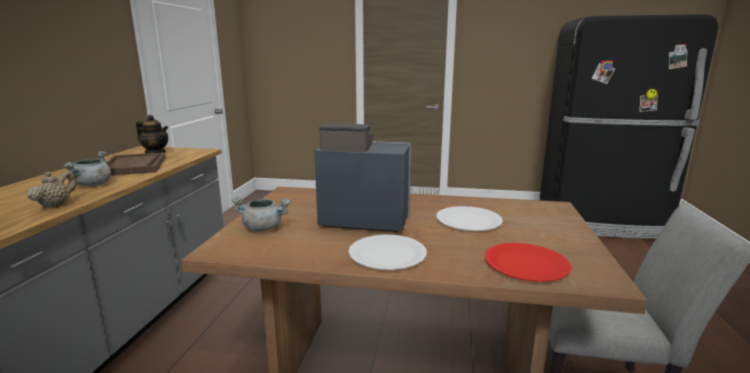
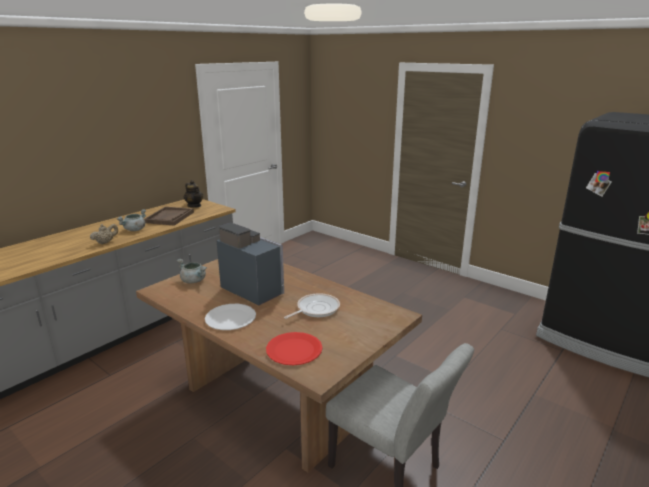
camera: 30 degrees right, 5 degrees up
white plate [437,206,503,231] -> frying pan [284,293,340,319]

